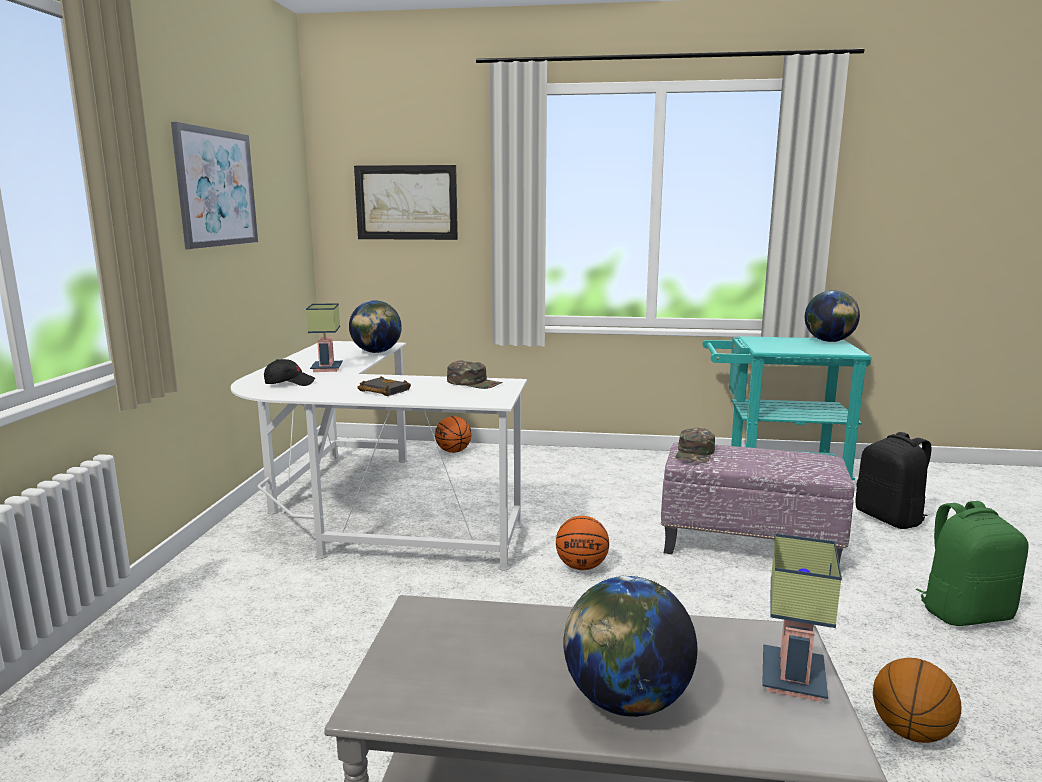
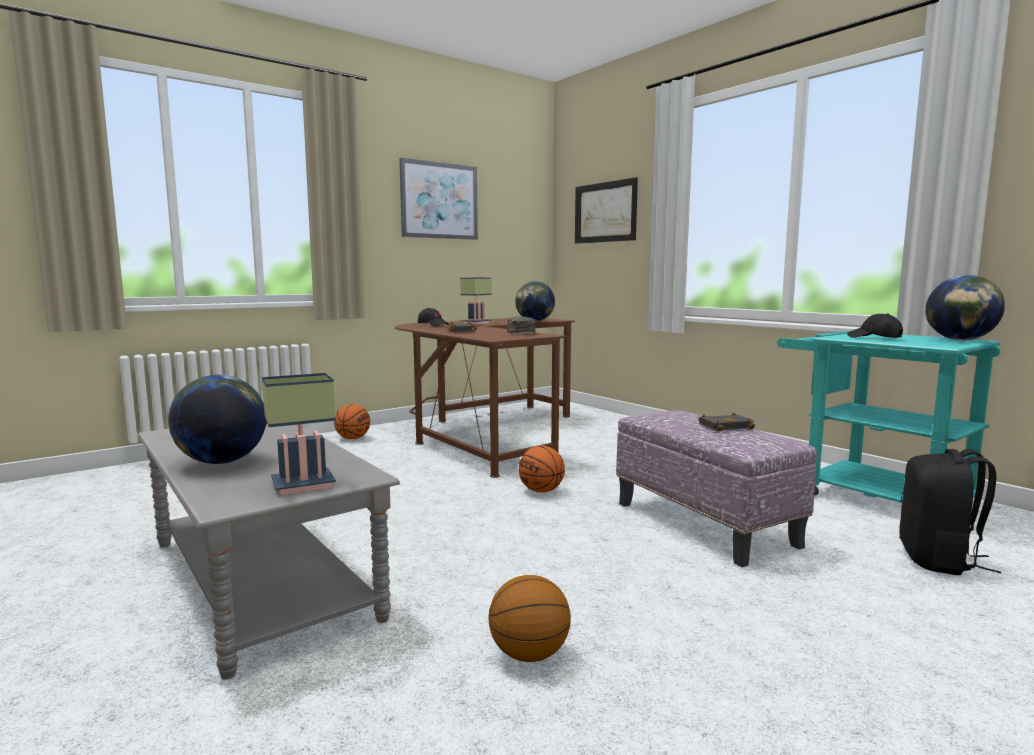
camera: 45 degrees right, 5 degrees down
white desk [231,341,527,571] -> brown desk [395,318,575,478]
basketball [435,416,471,453] -> basketball moved to [334,404,370,439]
green cap [675,428,715,463] -> none
green backpack [916,501,1028,626] -> none
none -> black book [698,412,755,432]
none -> black cap [847,314,903,338]

